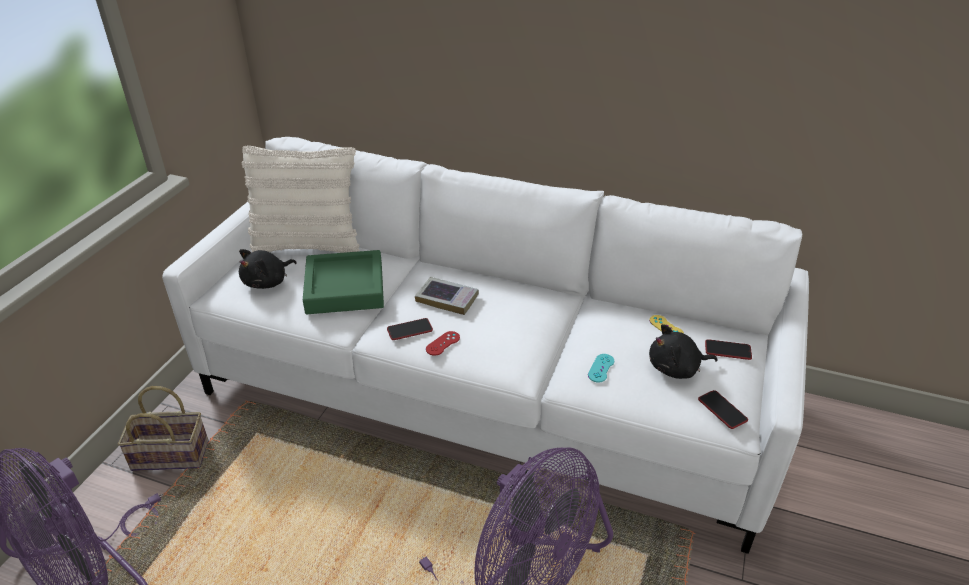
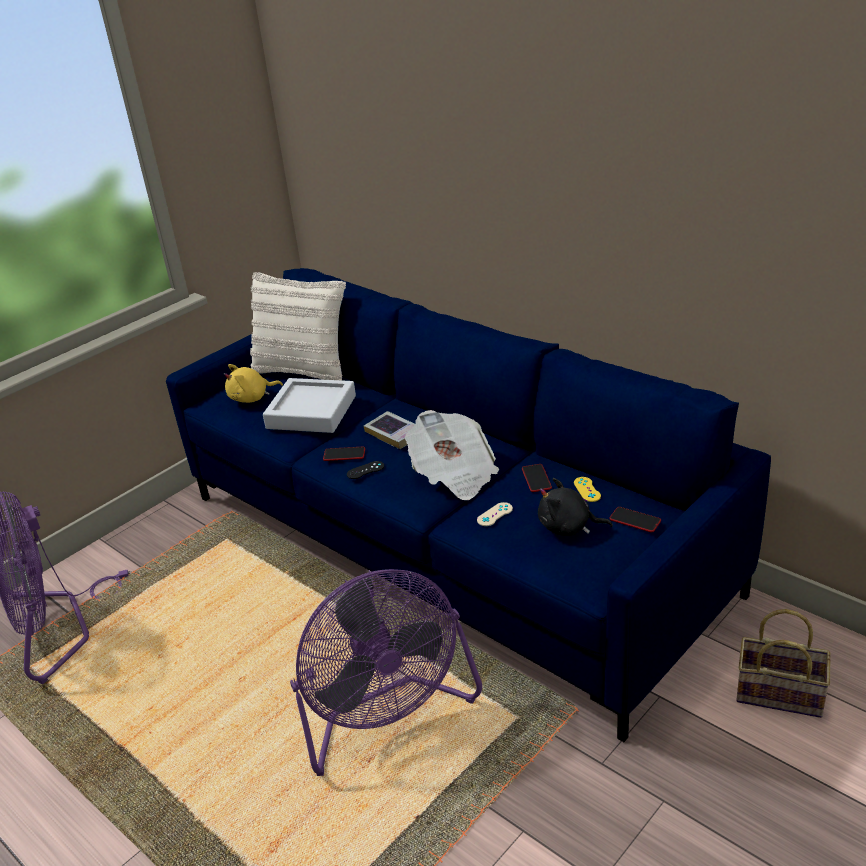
camera: 25 degrees right, 5 degrees down
basket [118,386,208,471] -> basket moved to [736,609,830,718]
white sofa [162,137,809,554] -> blue sofa [166,268,771,742]
black plush toy [239,249,297,289] -> yellow plush toy [224,364,283,403]
green tray [303,250,384,314] -> grey tray [263,378,356,433]
red game controller [426,331,460,356] -> black game controller [347,461,384,479]
turquoise game controller [588,354,614,382] -> beige game controller [477,502,513,526]
phone [698,390,748,429] -> phone moved to [522,464,552,492]
none -> newspaper [405,410,499,500]

